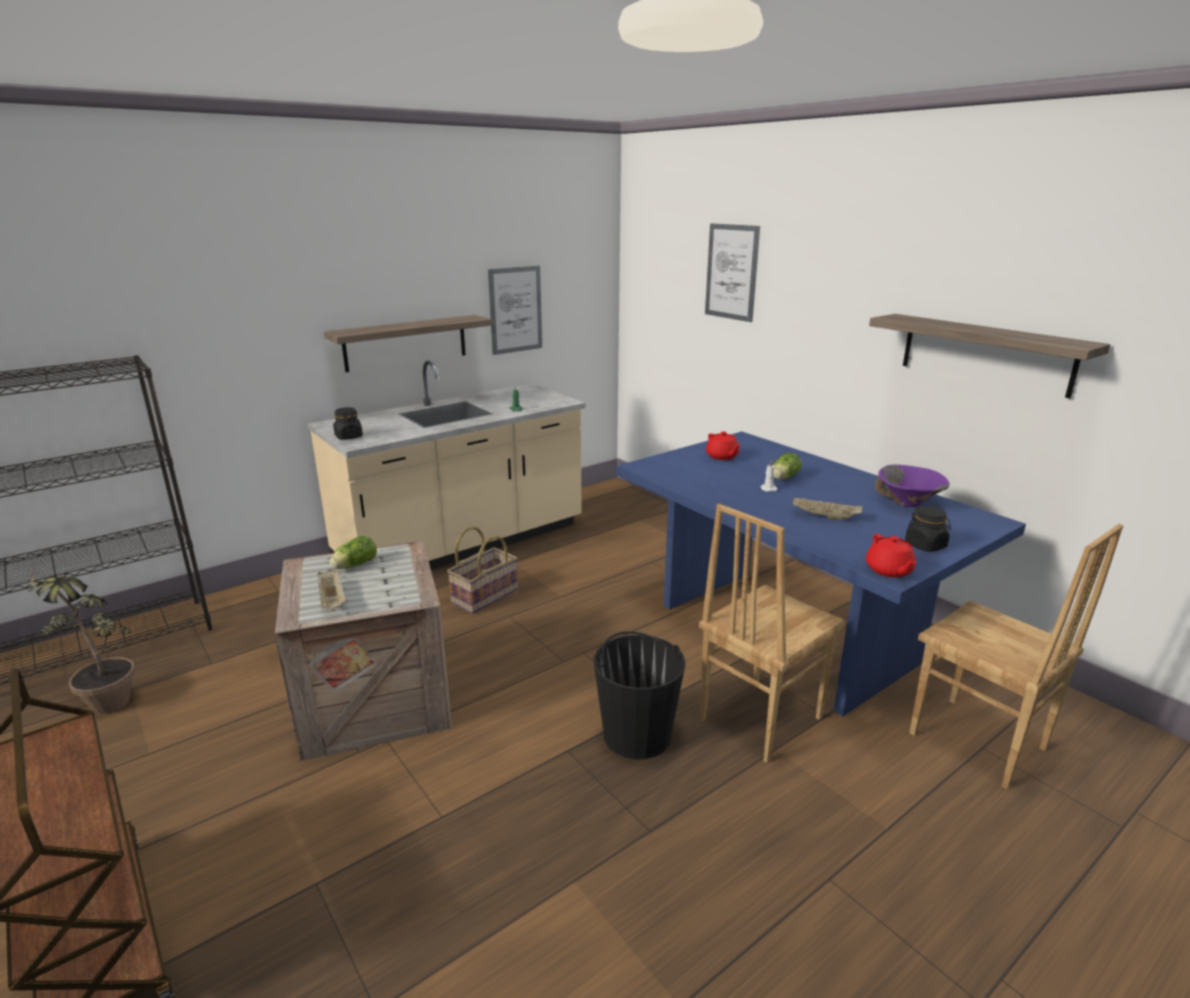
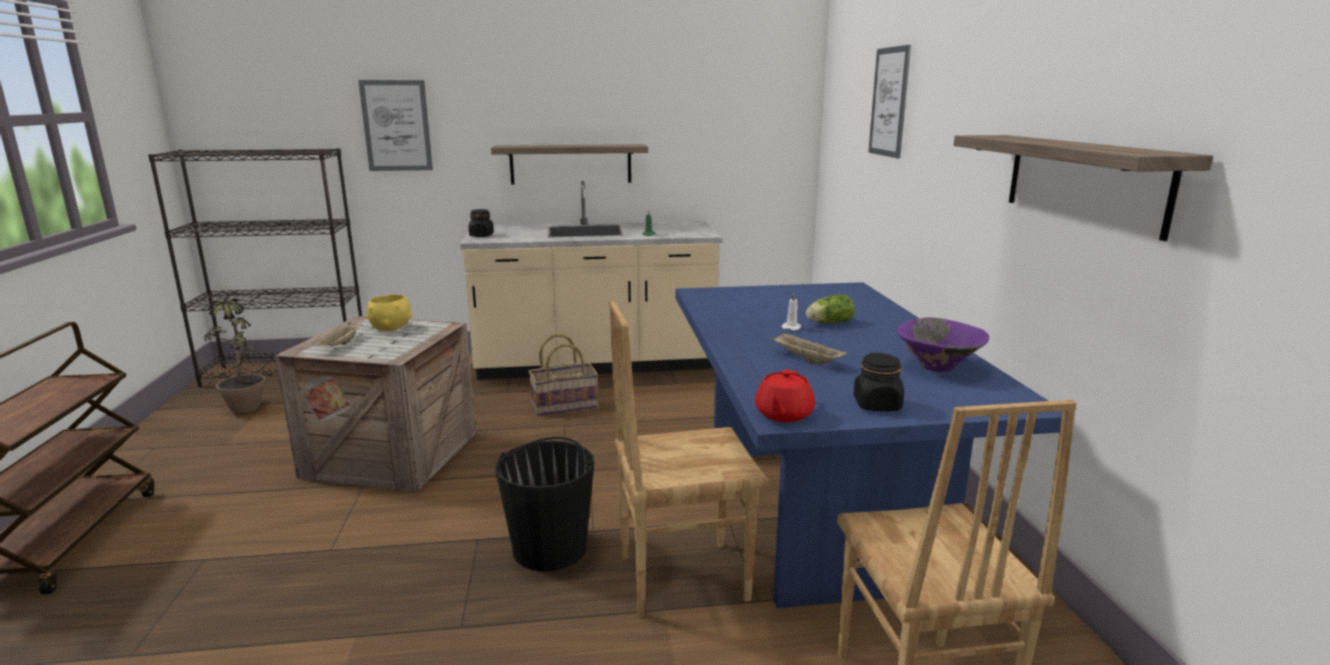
camera: 30 degrees right, 5 degrees down
lettuce [329,536,377,569] -> yellow bowl [367,294,412,331]
picture [488,266,542,355] -> picture moved to [358,80,433,171]
red teapot [706,431,741,460] -> none

